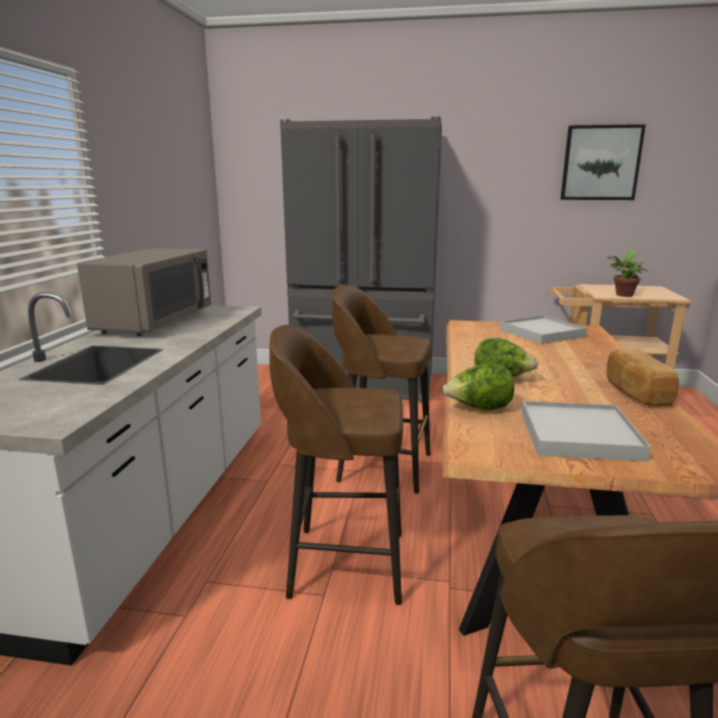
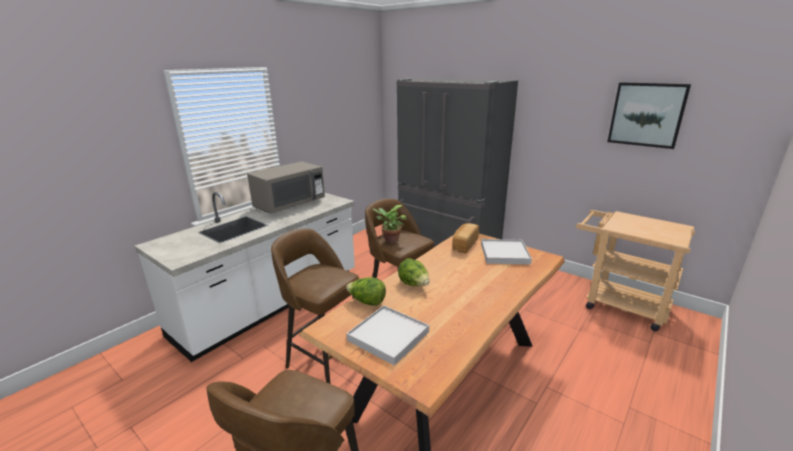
camera: 30 degrees right, 5 degrees up
bread [607,349,679,406] -> bread moved to [452,223,479,254]
potted plant [608,250,648,297] -> potted plant moved to [372,205,407,243]

